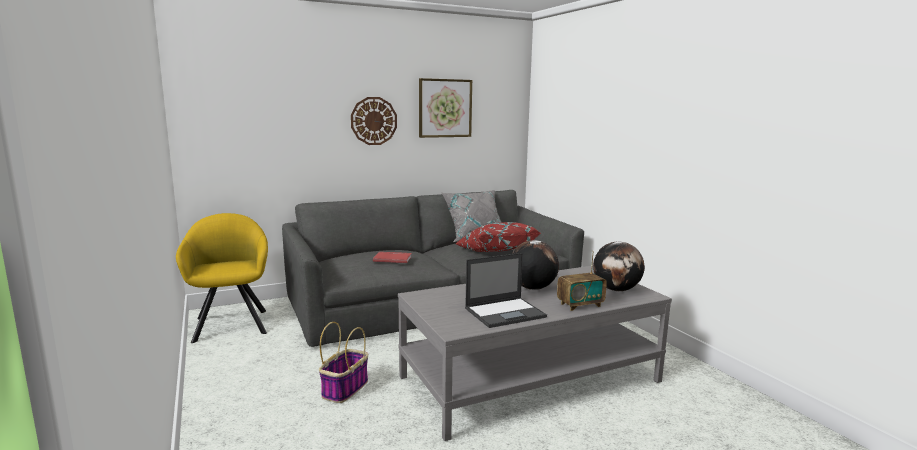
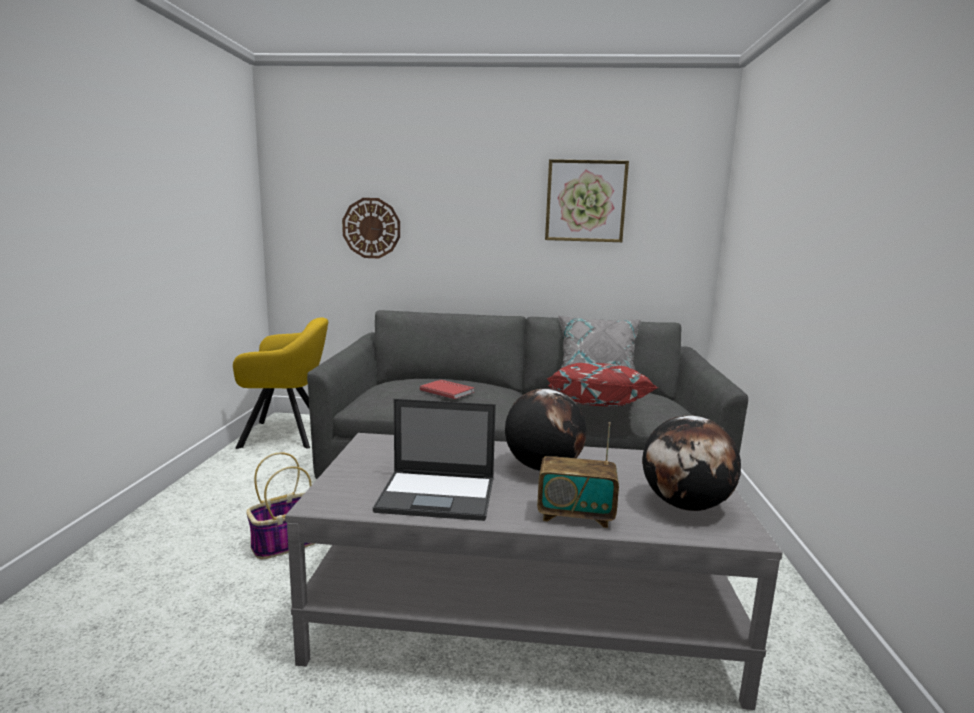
camera: 30 degrees right, 0 degrees up
yellow armchair [176,213,268,343] -> yellow armchair turned 75 degrees clockwise [233,318,328,449]
wall clock [351,97,397,145] -> wall clock moved to [342,198,400,258]

